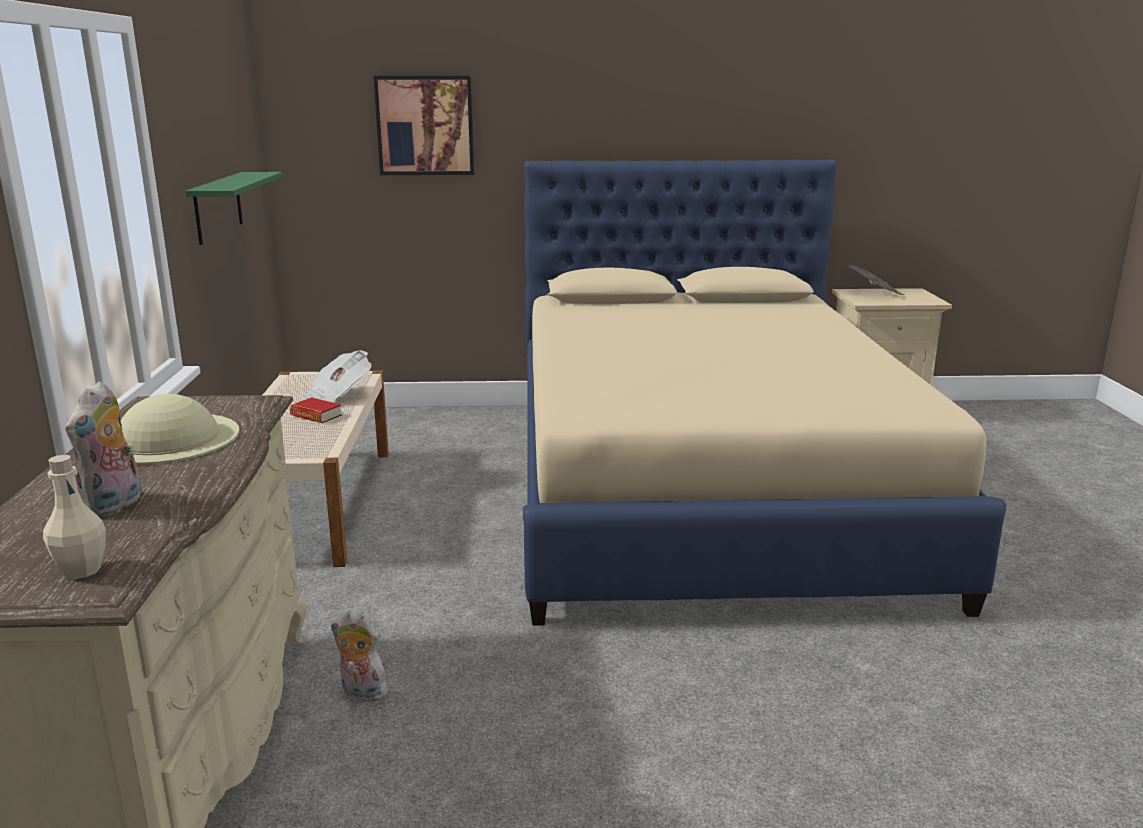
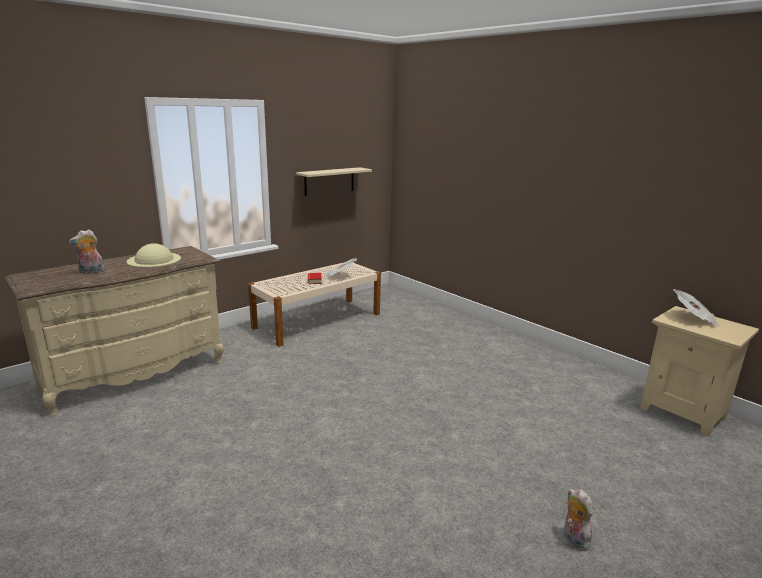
camera: 50 degrees right, 0 degrees up
beige bottle [43,455,106,579] -> none
green shelf [185,172,282,245] -> beige shelf [296,167,372,196]
plush toy [331,610,390,702] -> plush toy moved to [564,489,593,551]
picture [374,76,475,175] -> none
beige bed [523,160,1006,626] -> none

